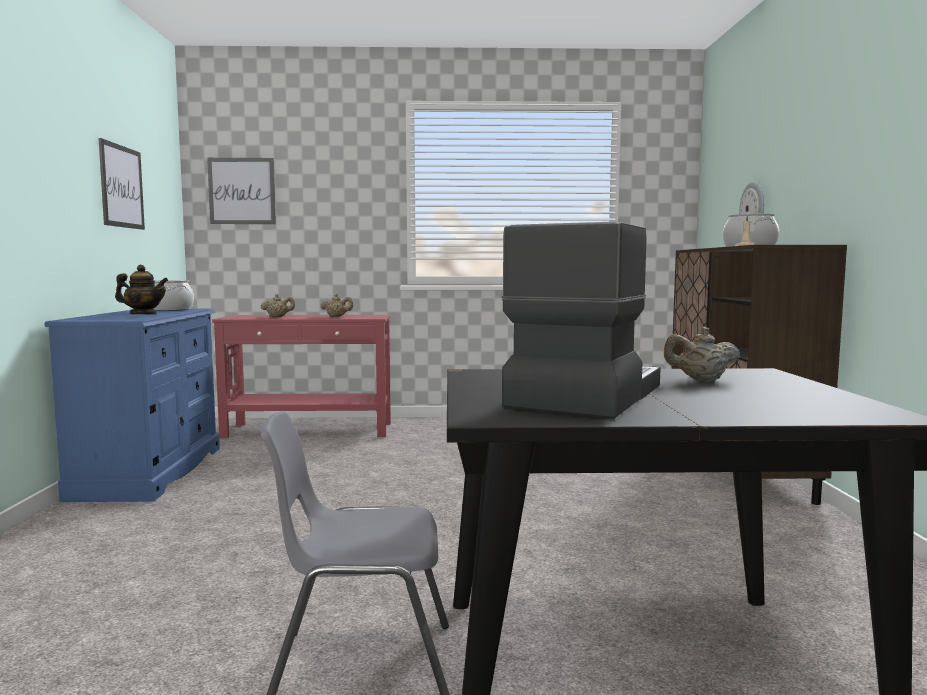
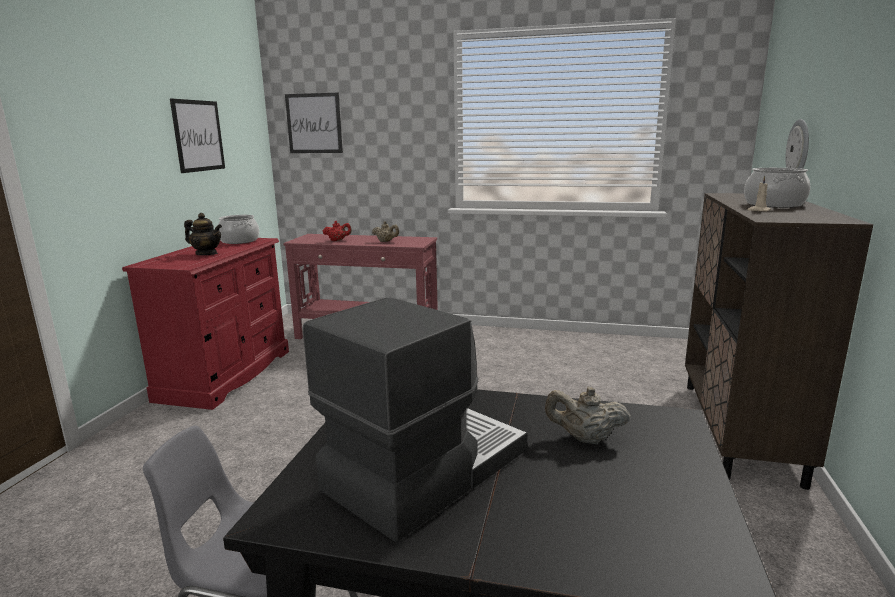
camera: 15 degrees right, 10 degrees up
blue dresser [45,309,220,502] -> red dresser [122,238,289,410]
beige teapot [260,294,295,318] -> red teapot [323,221,352,241]

